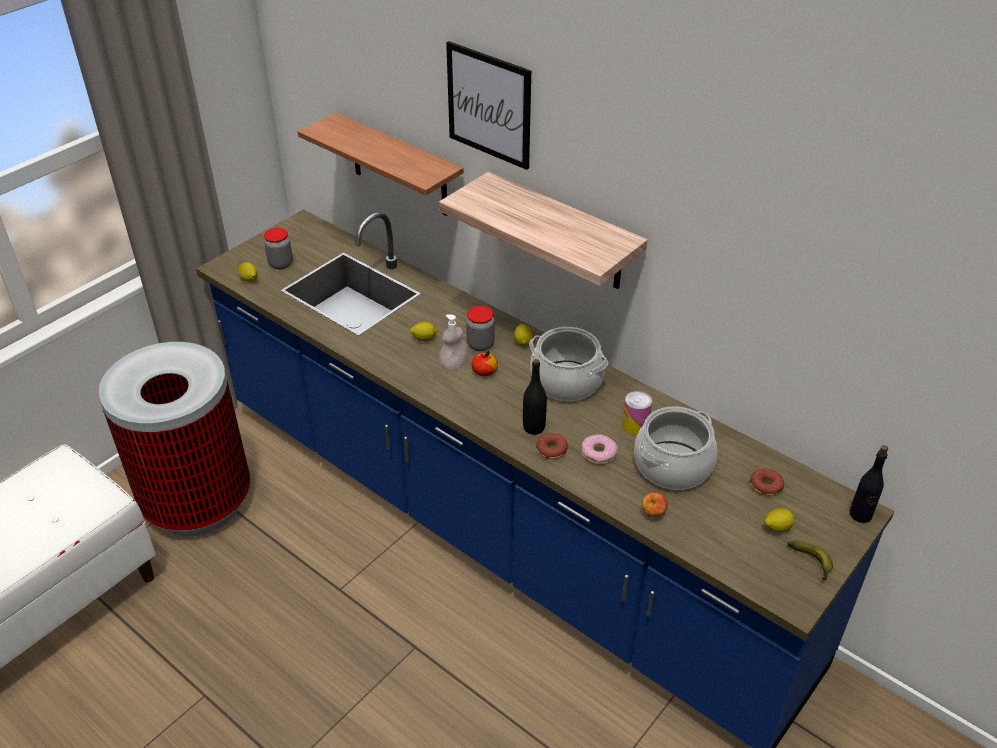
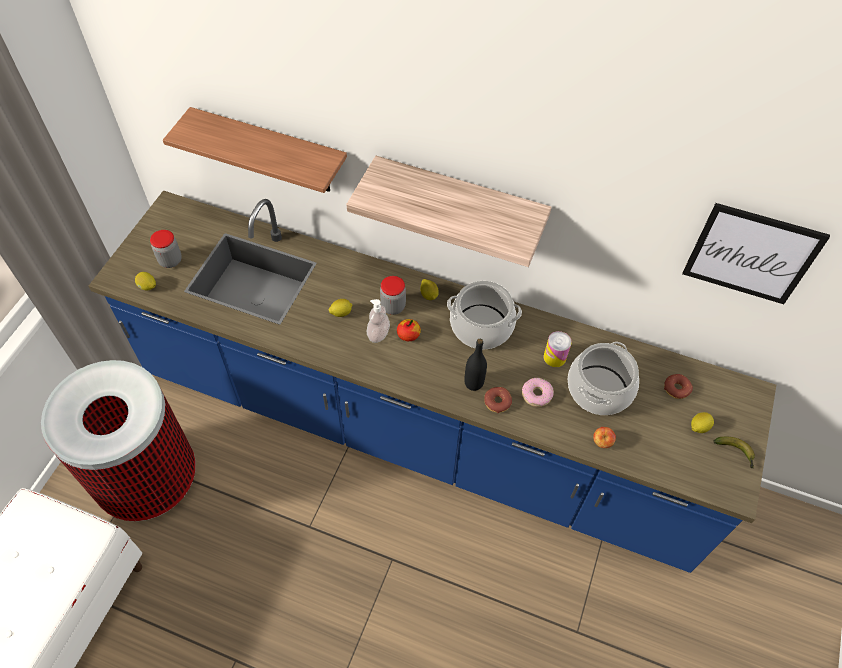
camera: 20 degrees left, 15 degrees up
picture [446,41,531,170] -> picture moved to [682,203,830,304]
black bottle [849,445,888,523] -> none

